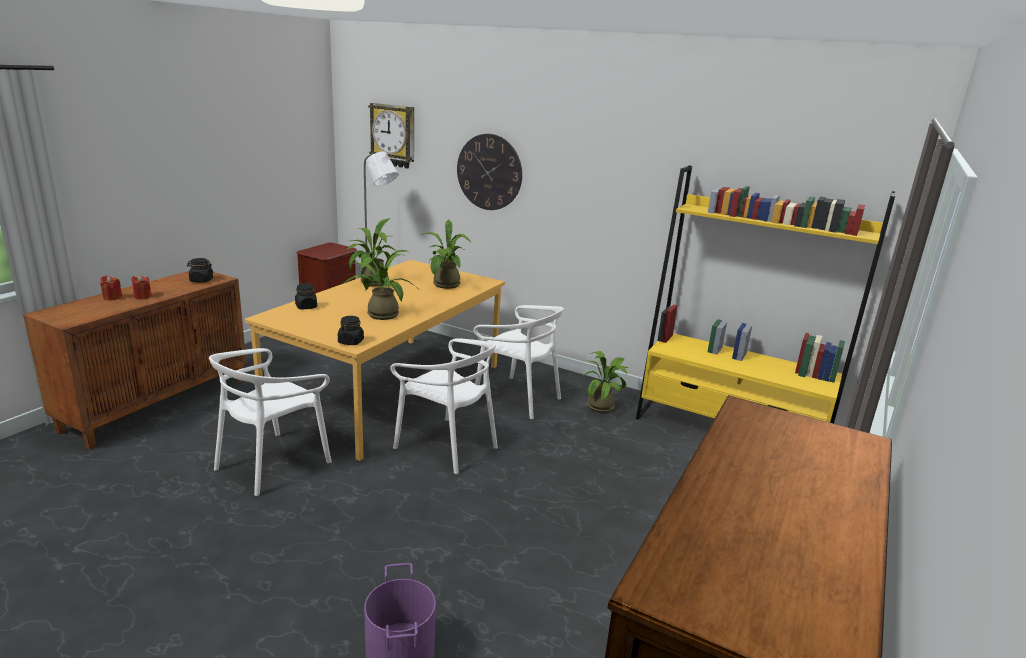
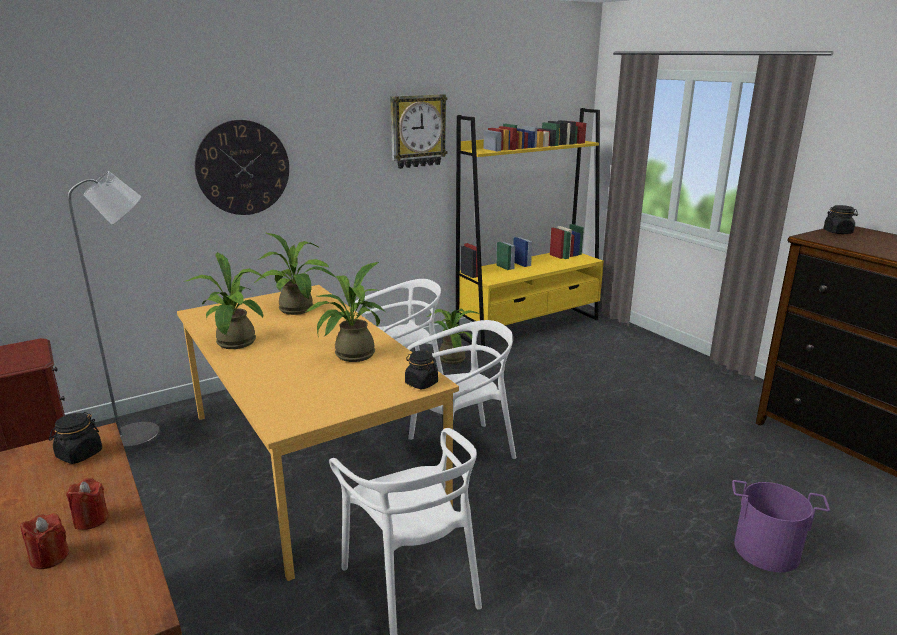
camera: 60 degrees left, 0 degrees up
black jar [295,283,317,309] -> black jar moved to [824,205,858,234]
wall clock [368,103,414,168] -> wall clock moved to [390,94,448,169]

